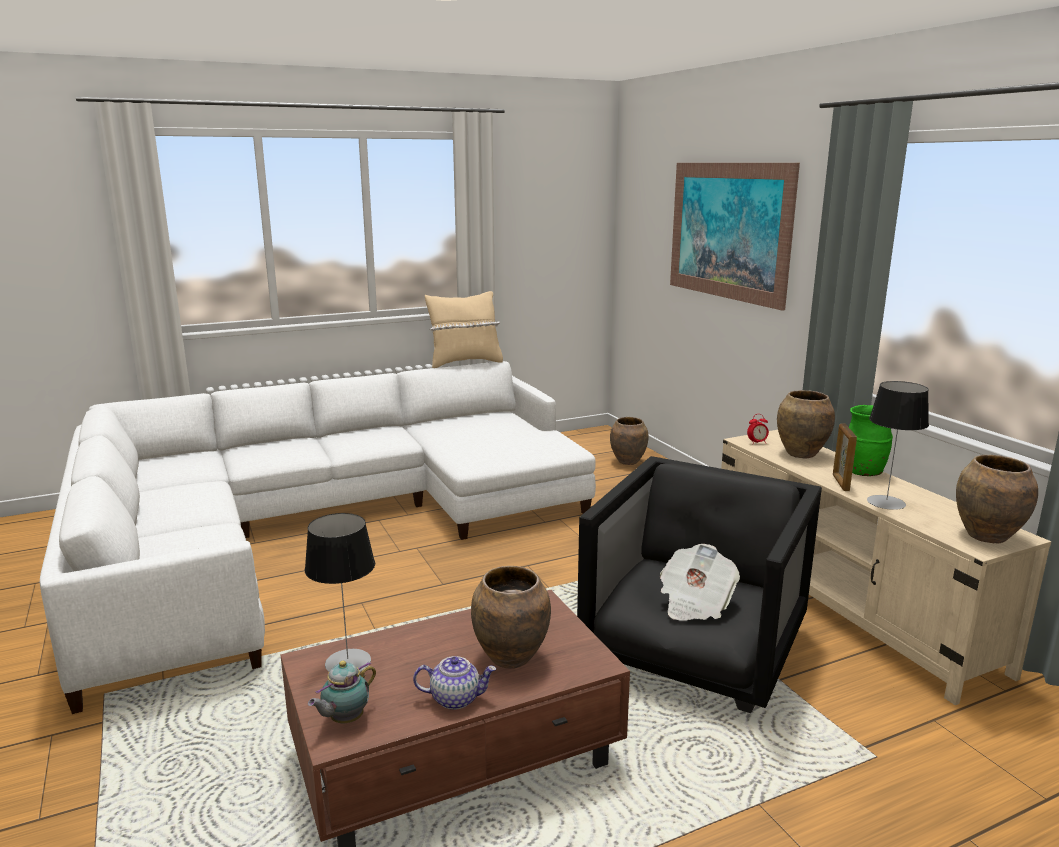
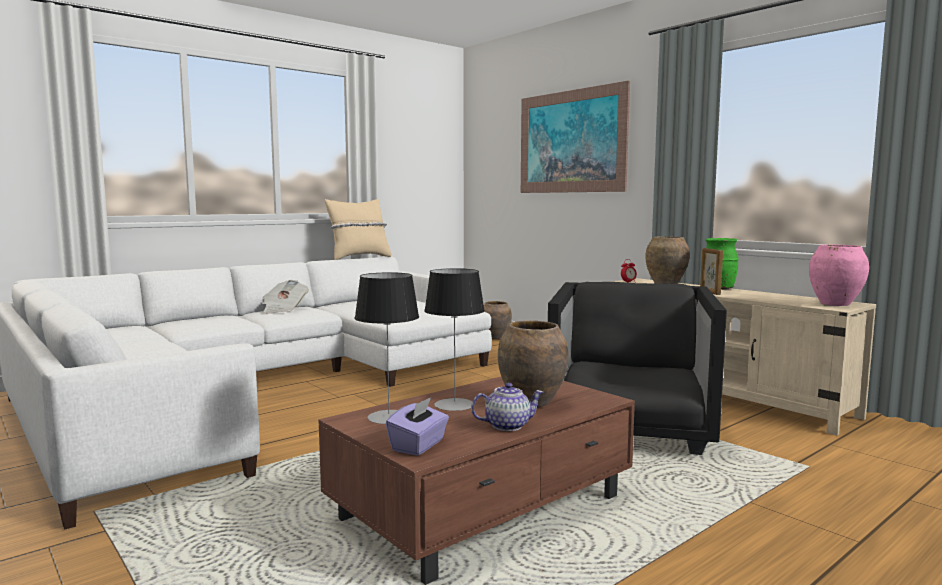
camera: 15 degrees left, 10 degrees down
teapot [308,661,376,723] -> purple tissue box [386,397,449,456]
newspaper [660,544,740,621] -> newspaper moved to [262,280,309,314]
table lamp [867,381,929,510] -> table lamp moved to [424,268,485,411]
brown vase [956,455,1038,543] -> pink vase [809,244,869,306]

